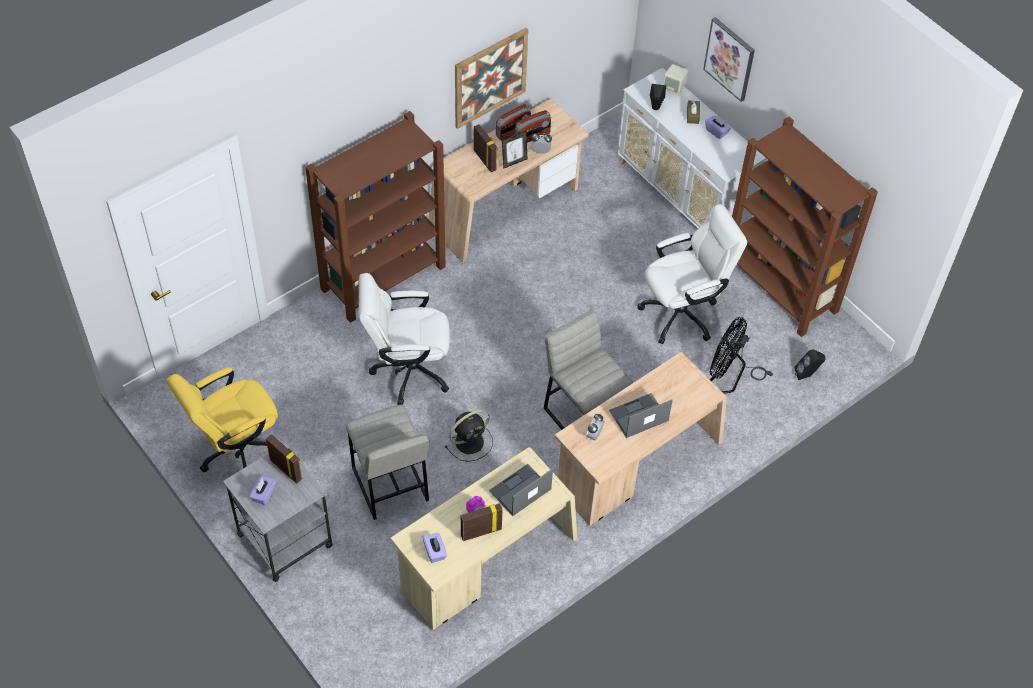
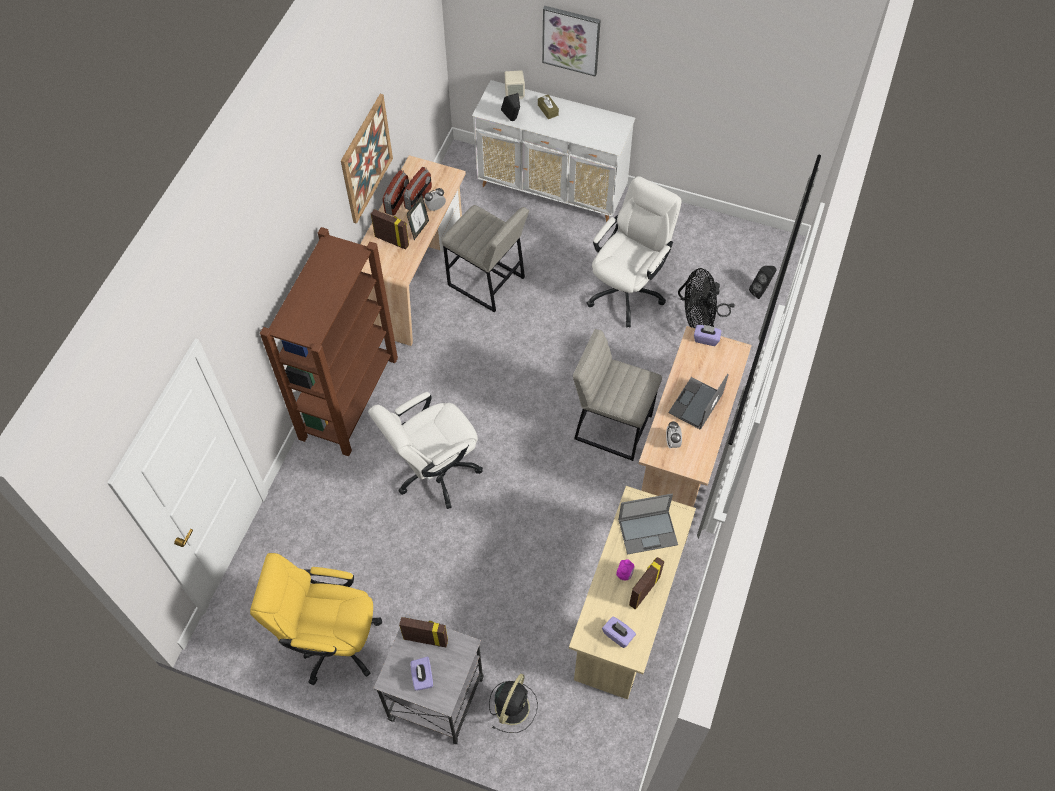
camera: 30 degrees left, 5 degrees up
yellow office chair [166,367,278,472] -> yellow office chair turned 75 degrees clockwise [250,553,382,685]
grey chair [346,405,429,520] -> grey chair moved to [442,205,529,312]
black fan [445,410,493,462] -> black fan moved to [489,674,538,733]
laptop [489,464,553,516] -> laptop turned 120 degrees counterclockwise [618,493,678,555]
purple tissue box [705,115,731,139] -> purple tissue box moved to [694,324,721,346]
brown bookcase [732,117,878,337] -> none

